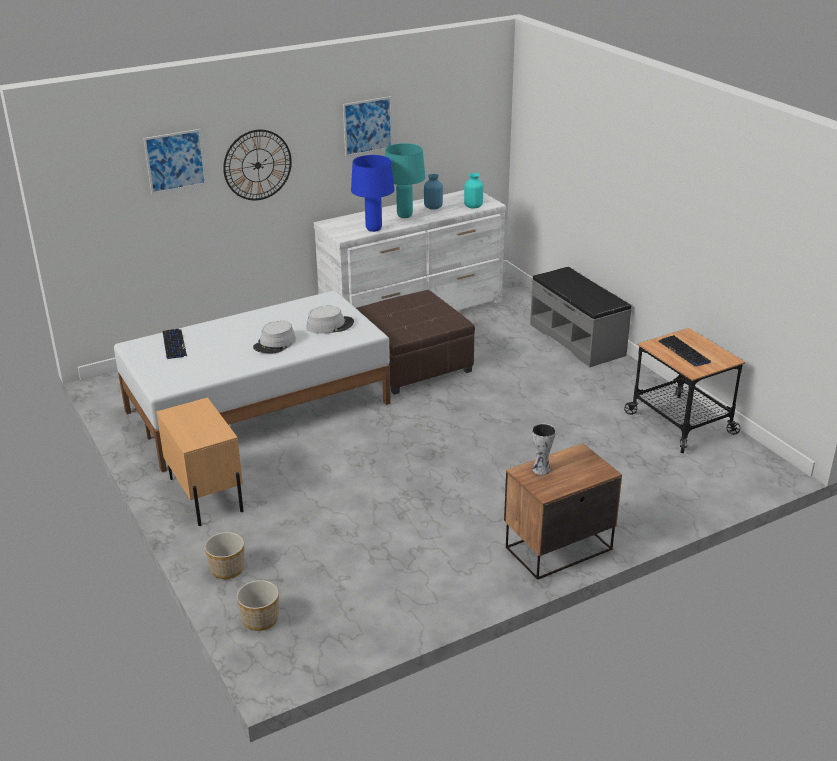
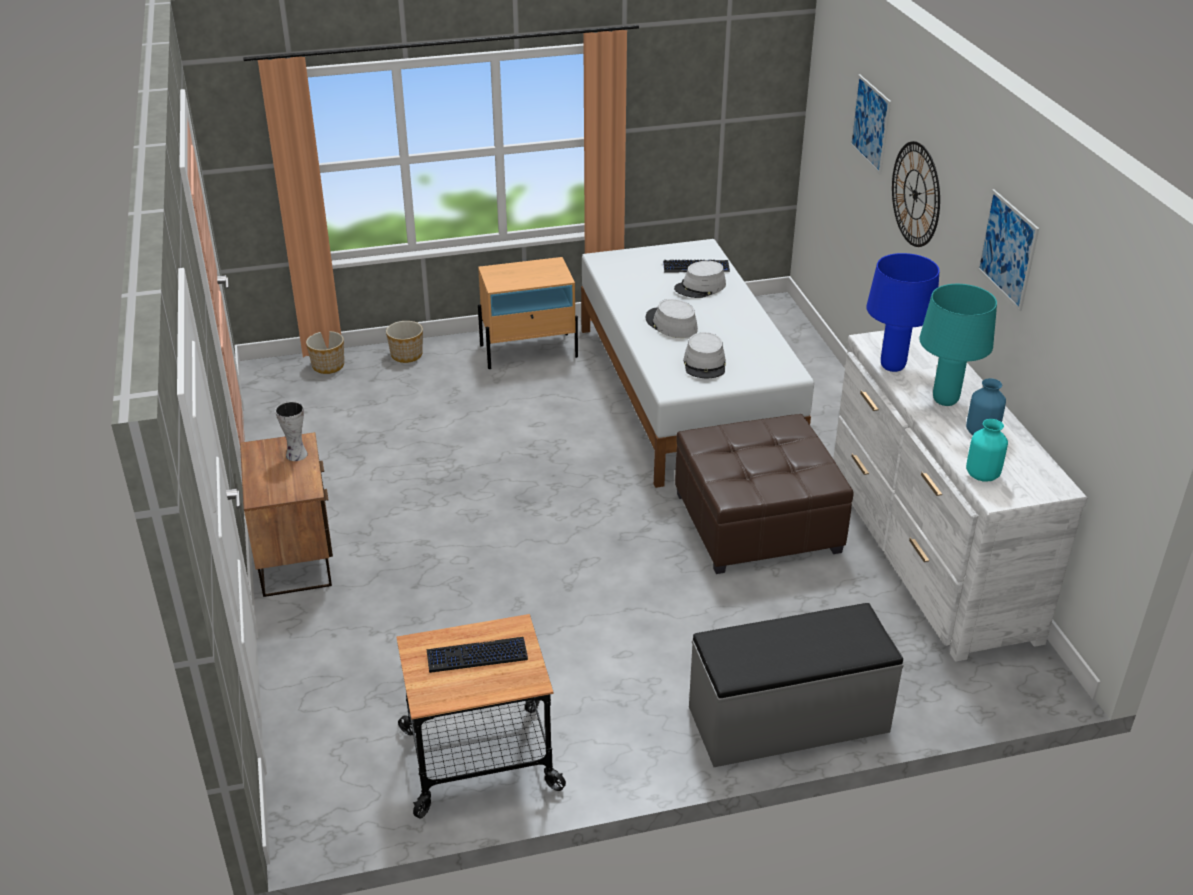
camera: 105 degrees right, 5 degrees up
none -> grey hat [674,261,726,298]

